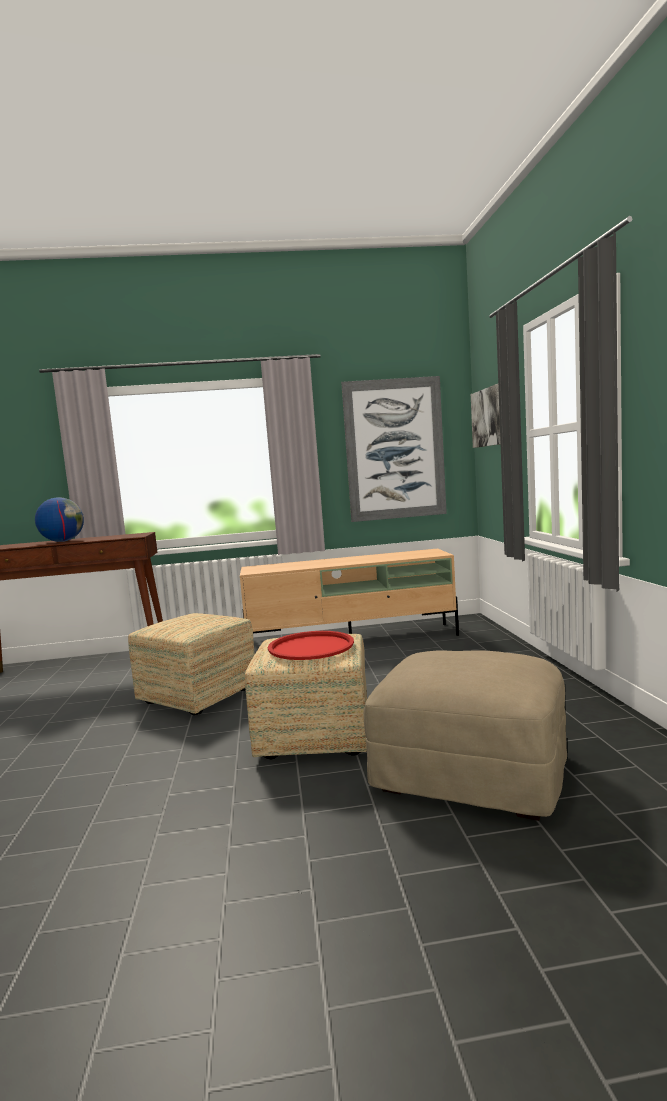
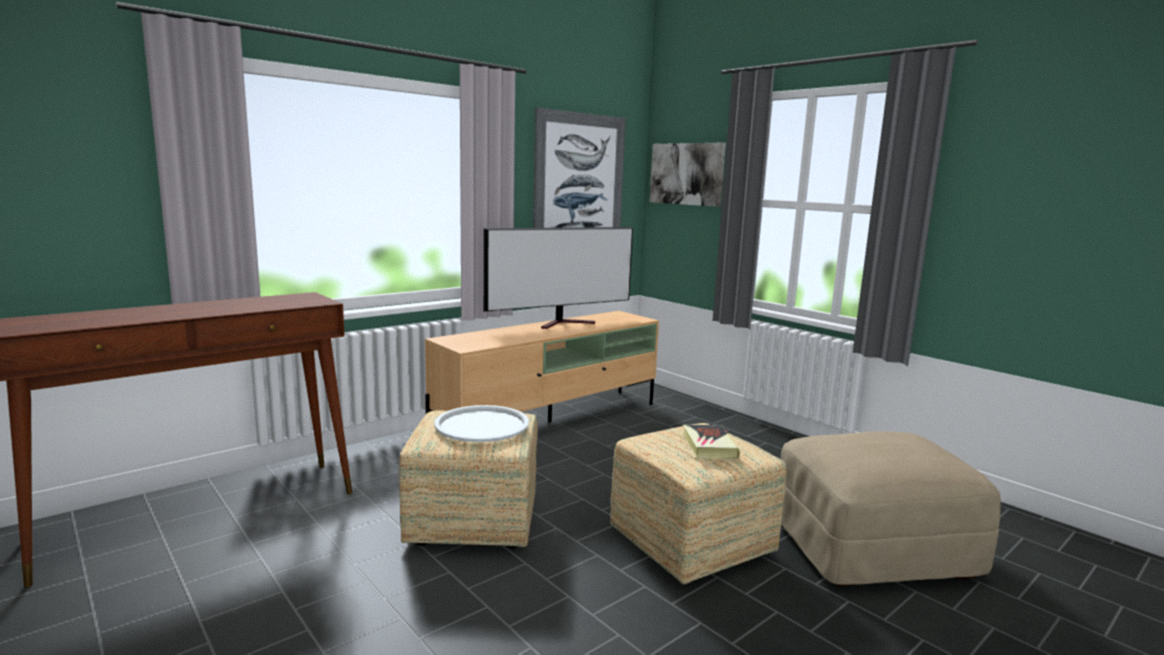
camera: 35 degrees left, 5 degrees up
globe [35,497,84,542] -> none
red tray [268,631,354,660] -> book [683,425,740,459]
none -> white tray [434,405,529,442]
none -> television [484,227,633,329]

